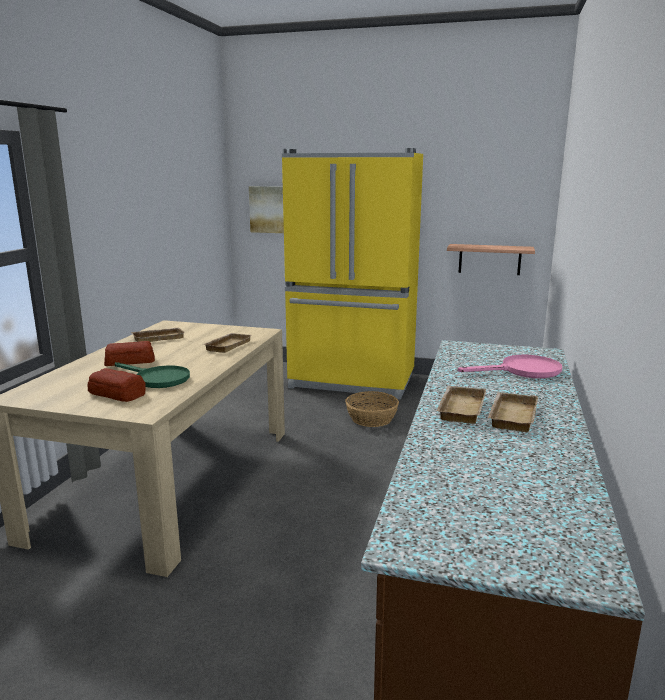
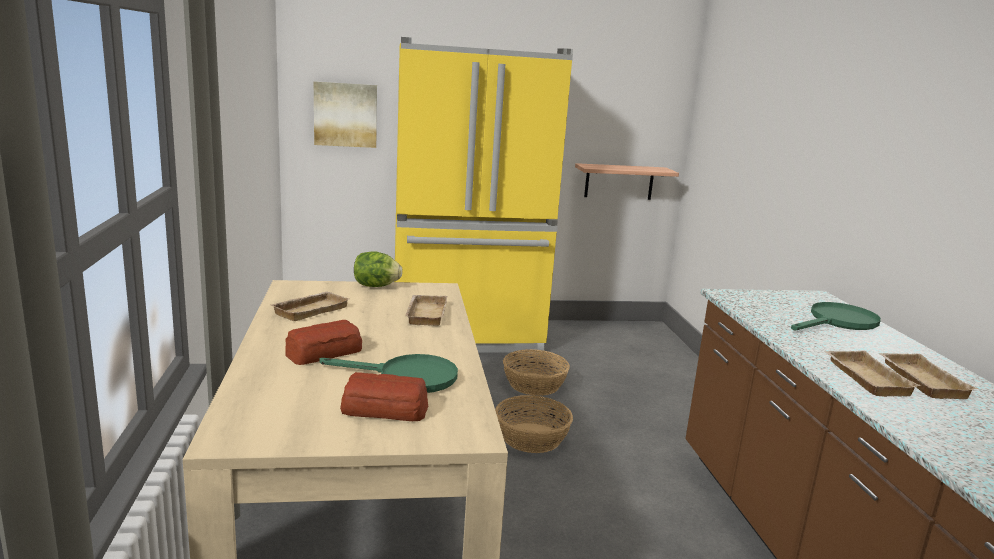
camera: 25 degrees left, 0 degrees up
pink frying pan [458,355,562,378] -> green frying pan [791,302,881,330]
none -> lettuce [354,252,403,287]
none -> basket [495,395,573,453]

